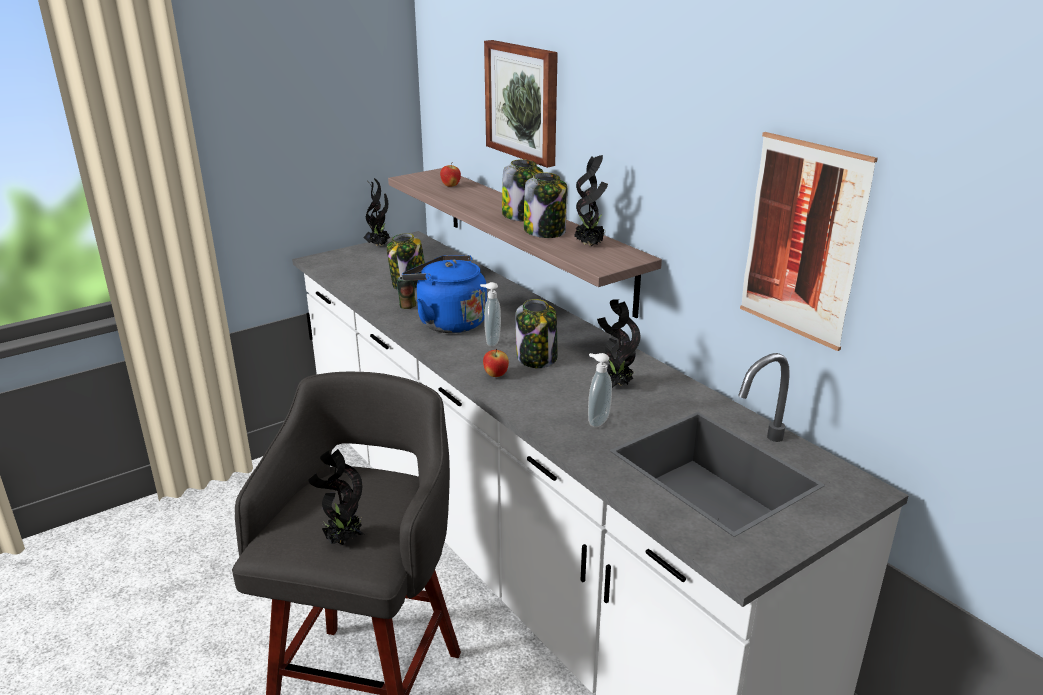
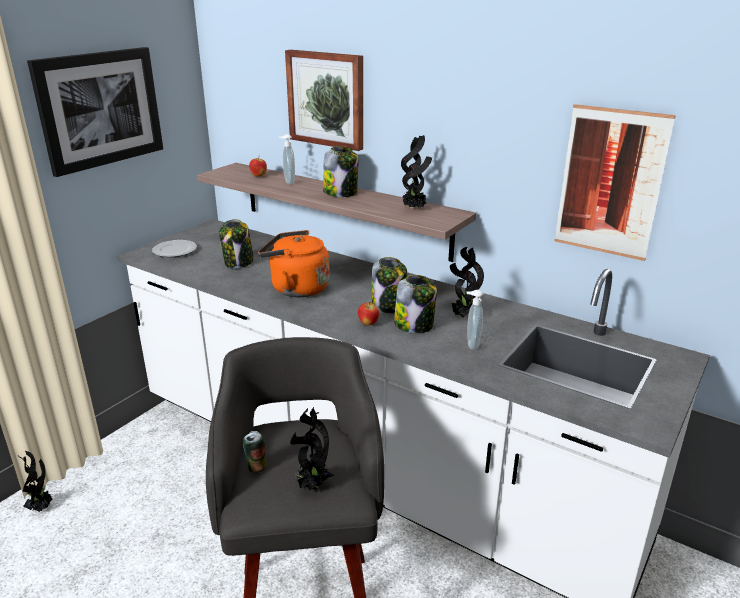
camera: 20 degrees left, 0 degrees up
potted plant [363,178,392,246] -> potted plant moved to [18,451,53,512]
can [397,276,416,309] -> can moved to [243,431,267,473]
blue kettle [402,255,487,333] -> orange kettle [258,230,330,297]
soap dispenser [480,282,501,347] -> soap dispenser moved to [279,134,295,184]
jar [524,172,567,238] -> jar moved to [394,275,437,333]
none -> picture [27,47,163,177]
none -> plate [152,240,197,257]

